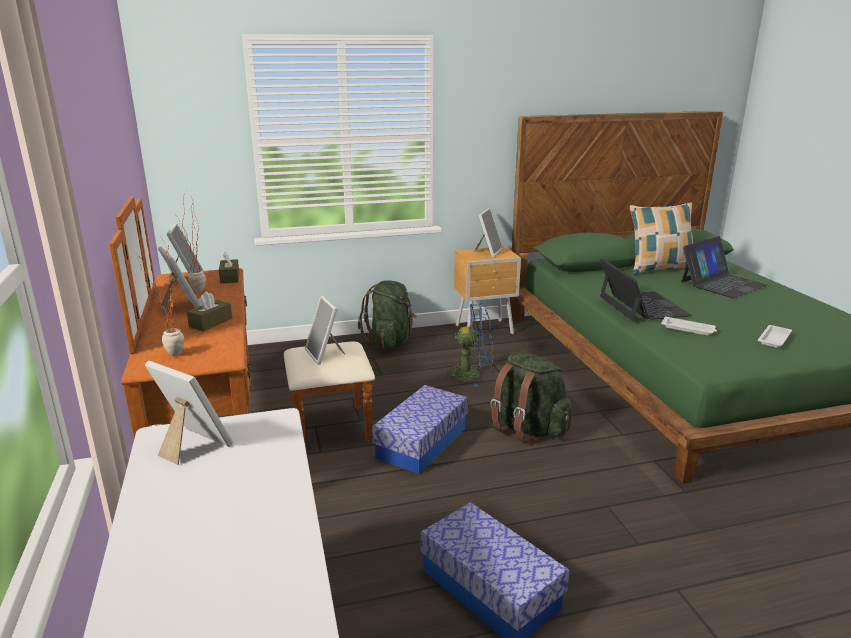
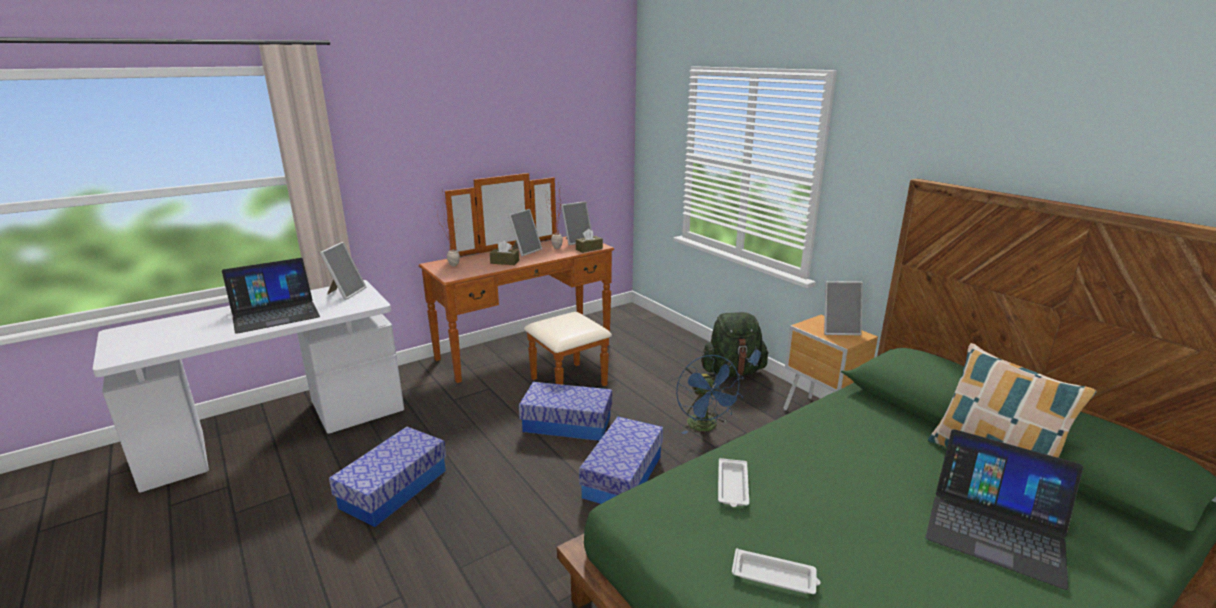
camera: 70 degrees right, 0 degrees up
picture frame [305,296,345,365] -> none
green backpack [491,353,572,443] -> storage box [579,417,663,504]
laptop [600,258,692,321] -> laptop moved to [222,258,320,334]

